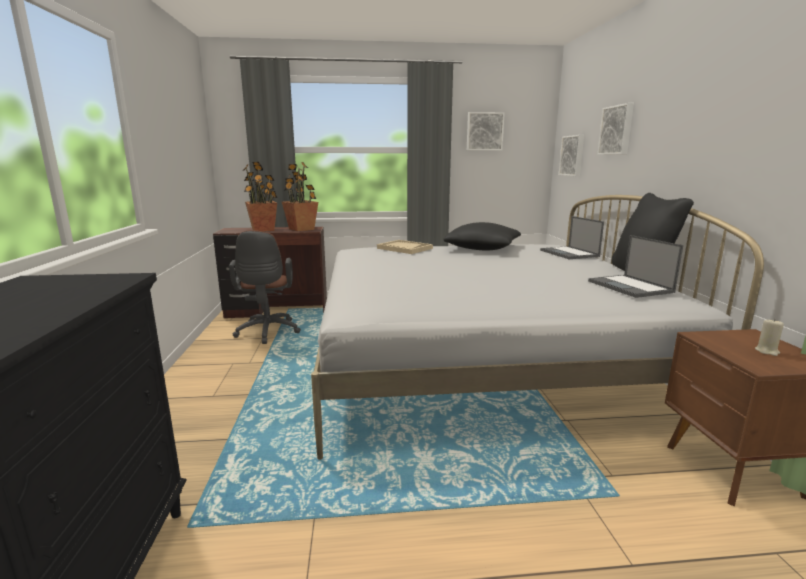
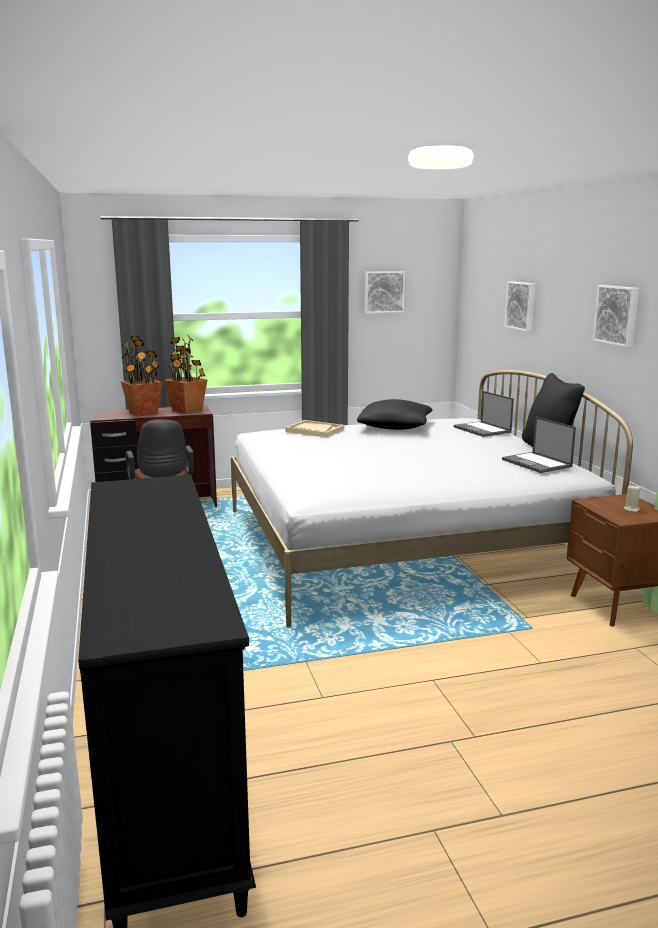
camera: 10 degrees left, 0 degrees up
picture [559,135,584,176] -> picture moved to [592,285,639,348]

